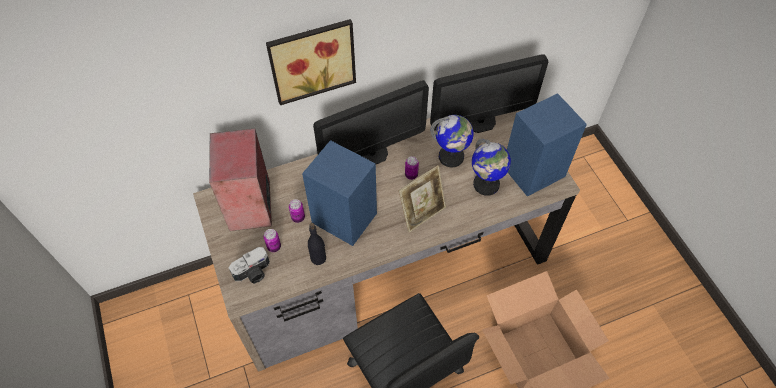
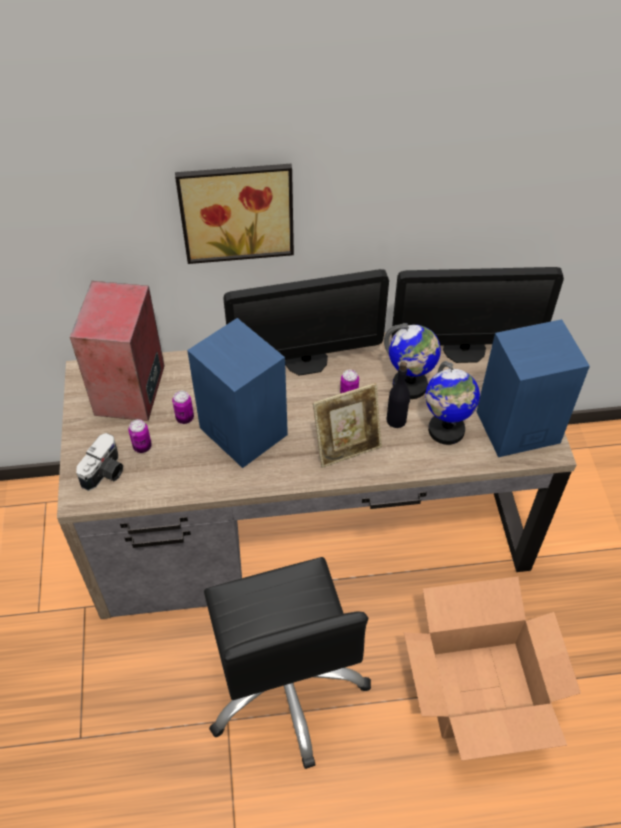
camera: 15 degrees right, 5 degrees down
camera [229,247,270,284] -> camera turned 45 degrees counterclockwise [76,433,123,491]
black bottle [308,223,326,265] -> black bottle moved to [386,361,410,428]

